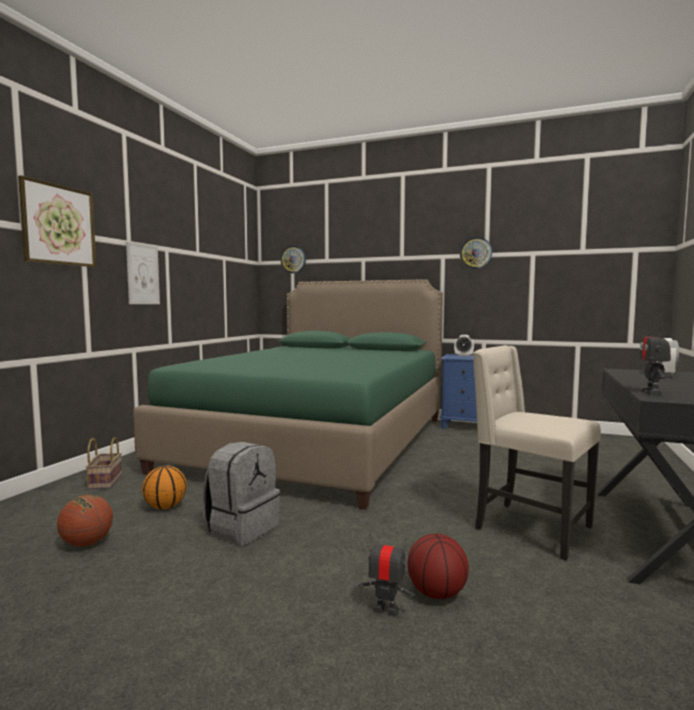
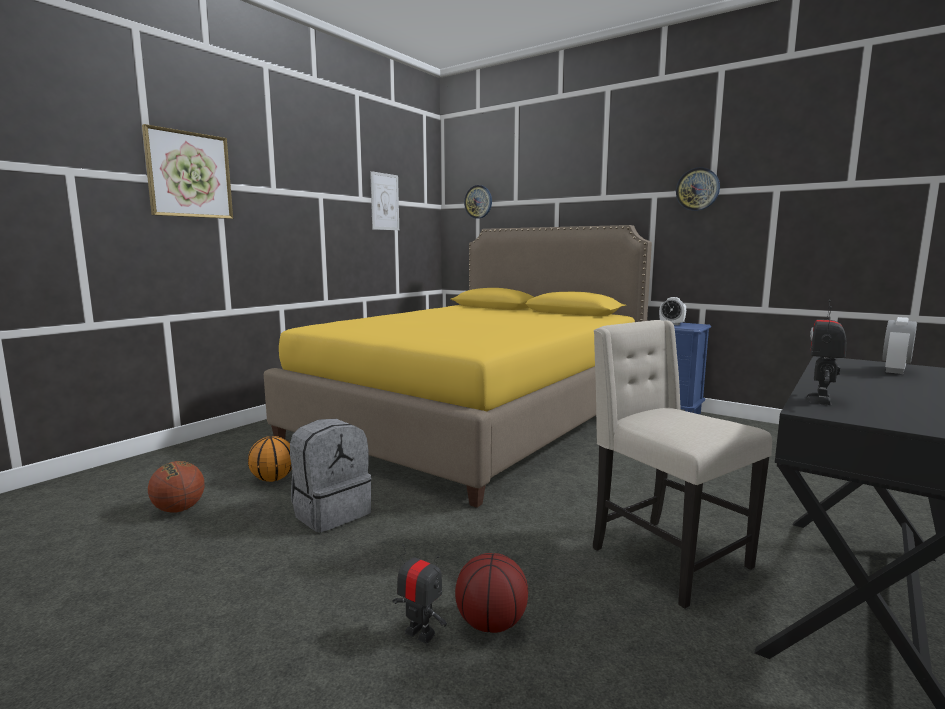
camera: 15 degrees right, 5 degrees up
basket [86,437,122,490] -> none
picture [126,242,160,304] -> picture moved to [370,171,399,230]
green bed [133,279,443,510] -> yellow bed [264,225,652,508]

